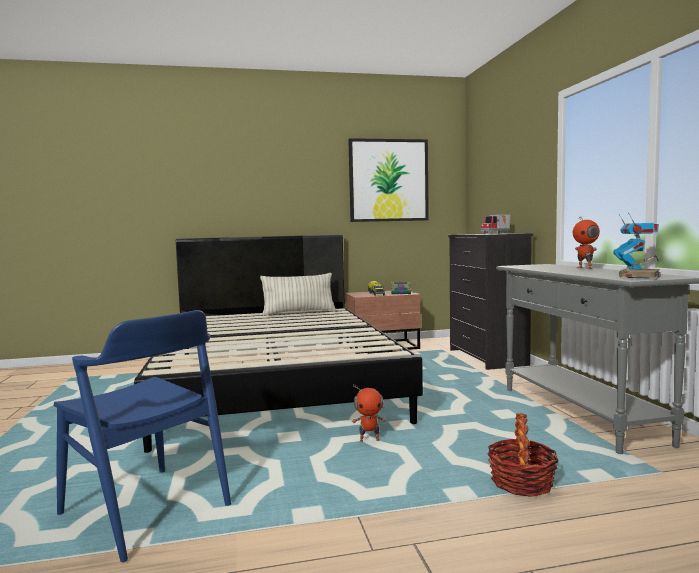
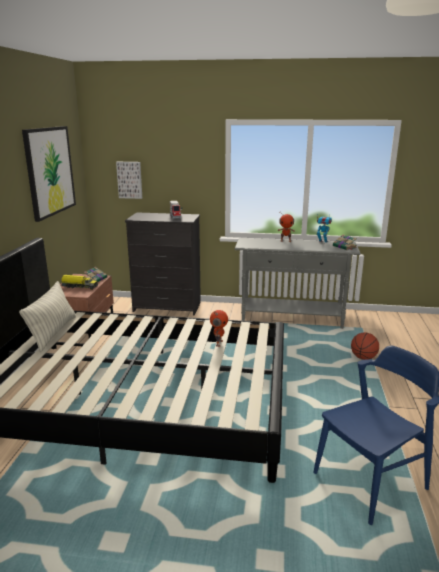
camera: 70 degrees left, 15 degrees up
toy robot [352,385,386,442] -> toy robot moved to [210,310,228,347]
basket [487,413,558,497] -> basketball [351,332,379,360]
none -> picture [116,162,142,199]

